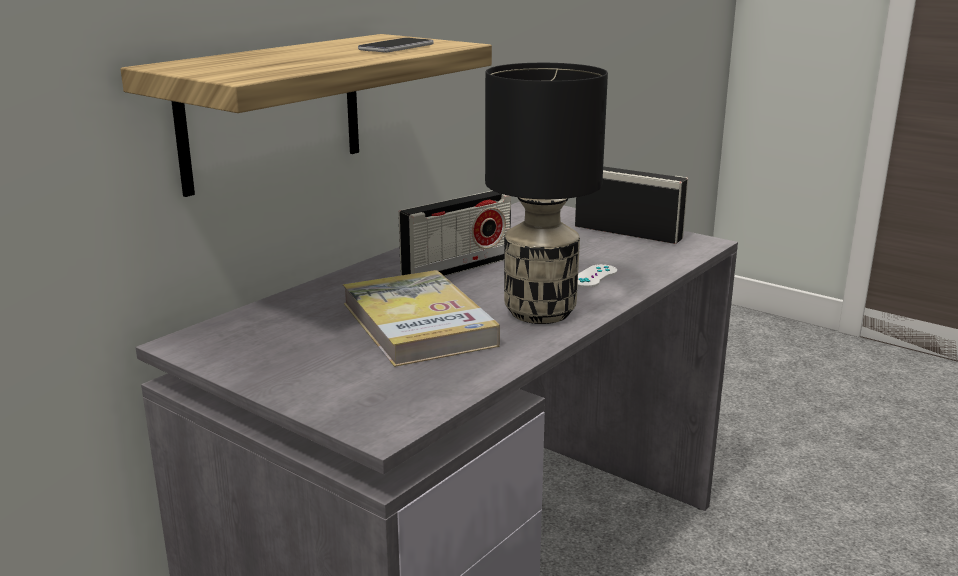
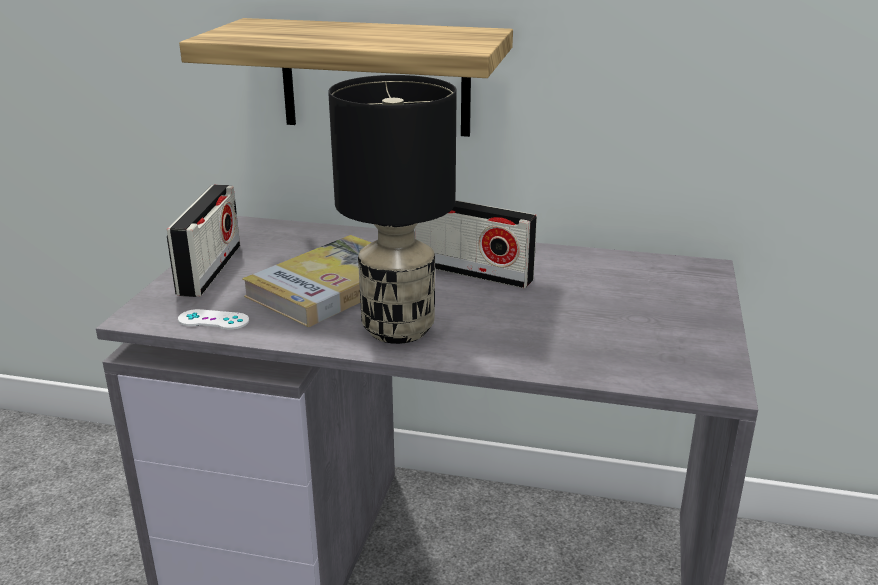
camera: 65 degrees right, 5 degrees up
phone [358,38,434,52] -> none
radio [575,166,688,244] -> radio moved to [167,185,240,297]
white game controller [578,264,617,288] -> white game controller moved to [178,309,249,330]

